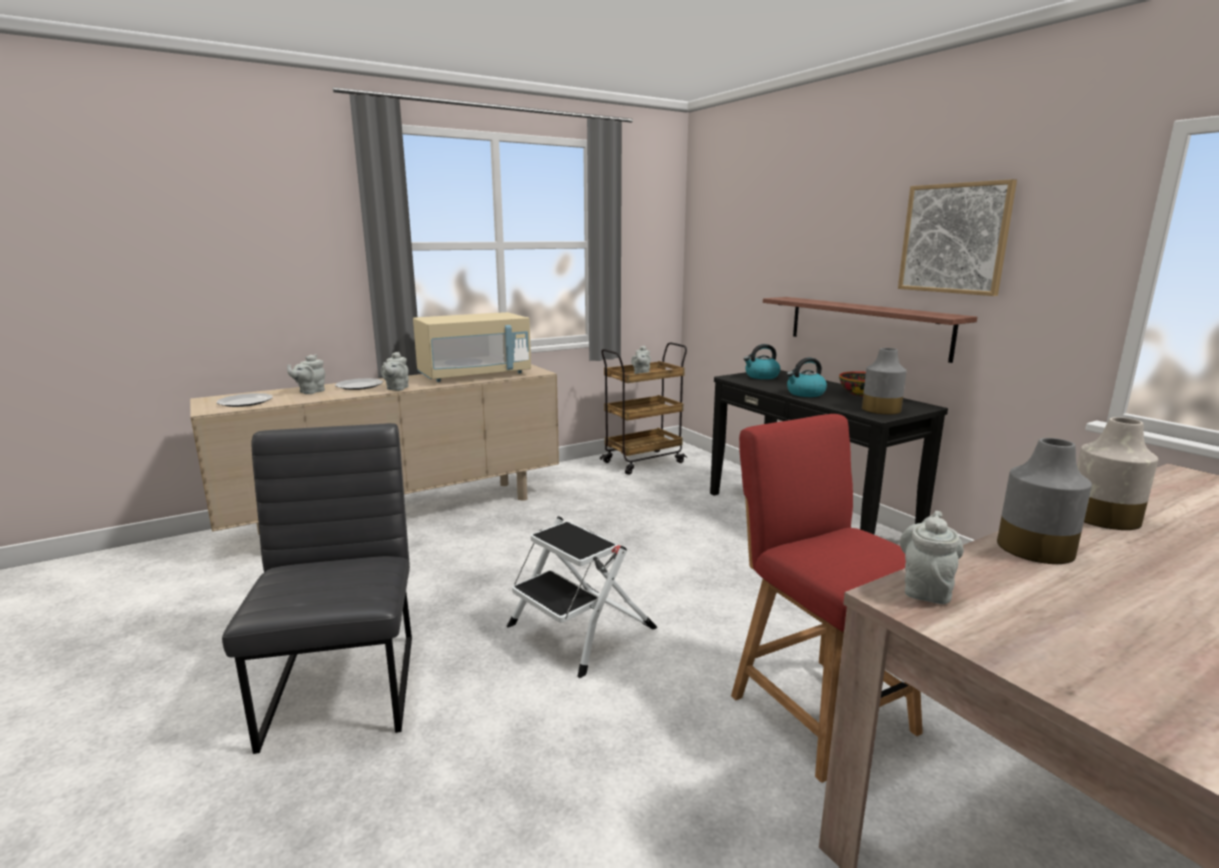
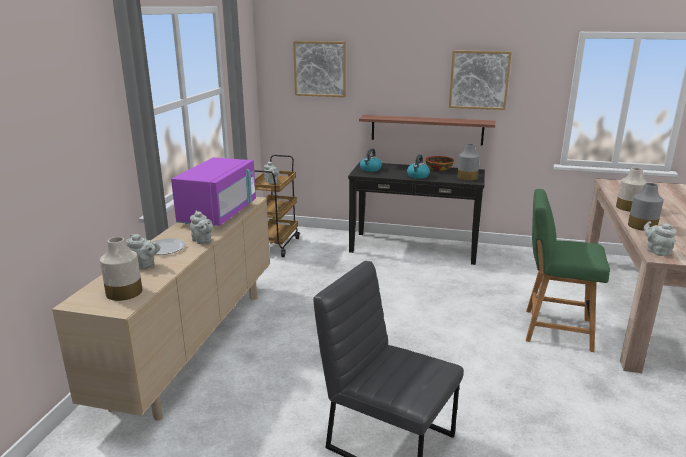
camera: 45 degrees left, 5 degrees up
plate [216,393,273,407] -> beige vase [100,237,143,301]
grey teapot [287,354,325,394] -> grey teapot turned 60 degrees counterclockwise [126,234,161,269]
beige microwave [413,312,531,382] -> purple microwave [171,157,256,226]
step ladder [507,516,657,678] -> none
red chair [731,414,923,783] -> green chair [526,189,610,352]
none -> picture [293,41,346,97]

